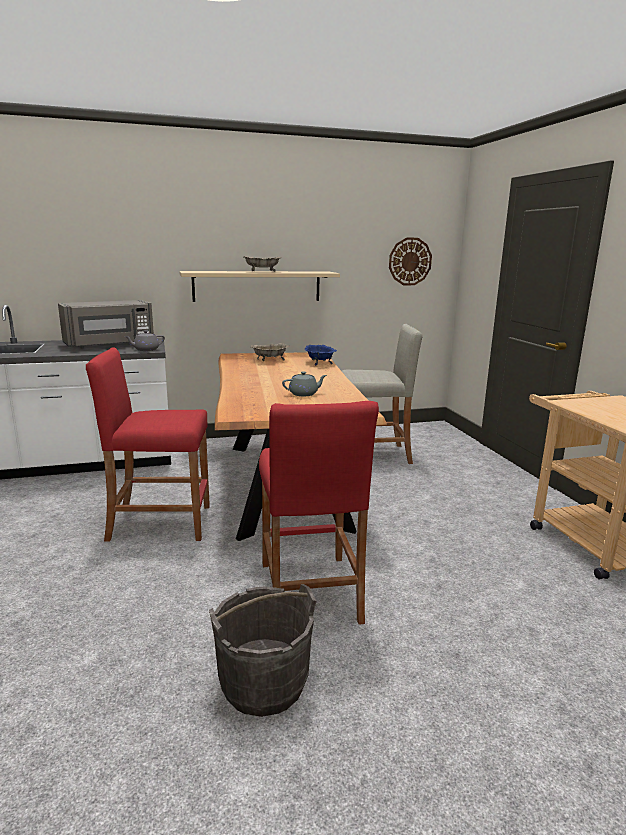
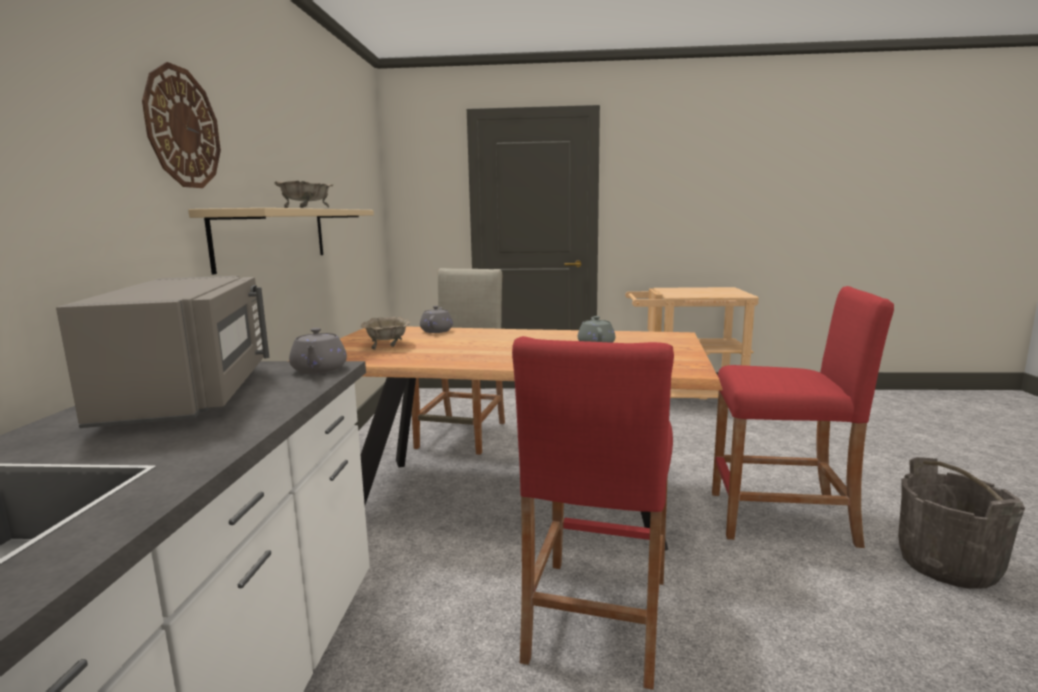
camera: 70 degrees left, 5 degrees down
blue bowl [305,345,337,365] -> grey teapot [420,306,453,333]
wall clock [389,237,432,285] -> wall clock moved to [142,62,221,188]

